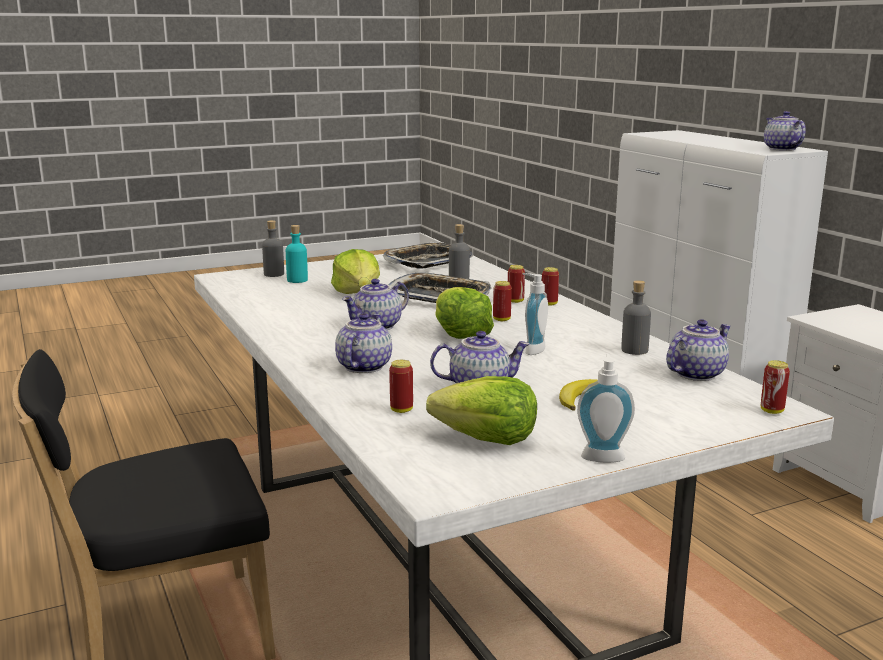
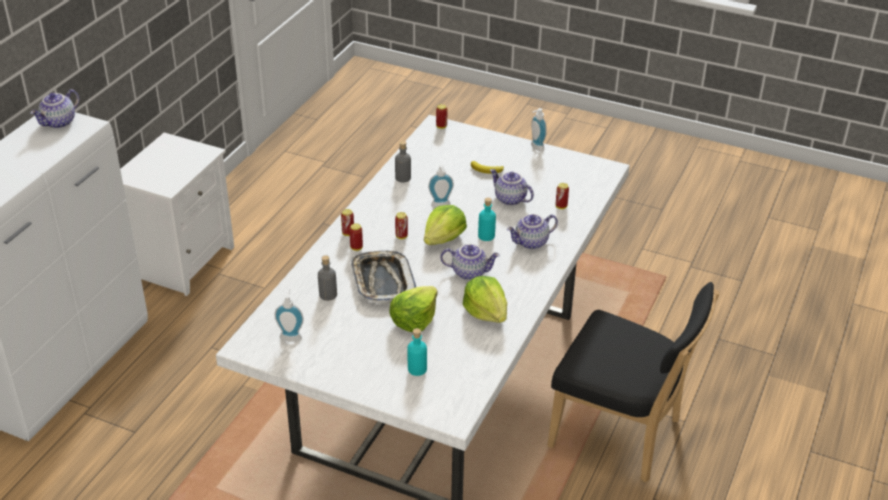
camera: 130 degrees left, 20 degrees up
grey bottle [262,220,284,277] -> none
tray [383,242,473,269] -> soap dispenser [274,289,304,342]
lettuce [426,376,537,445] -> lettuce moved to [463,276,507,323]
teapot [666,319,731,381] -> none
none -> turquoise bottle [478,198,496,241]

